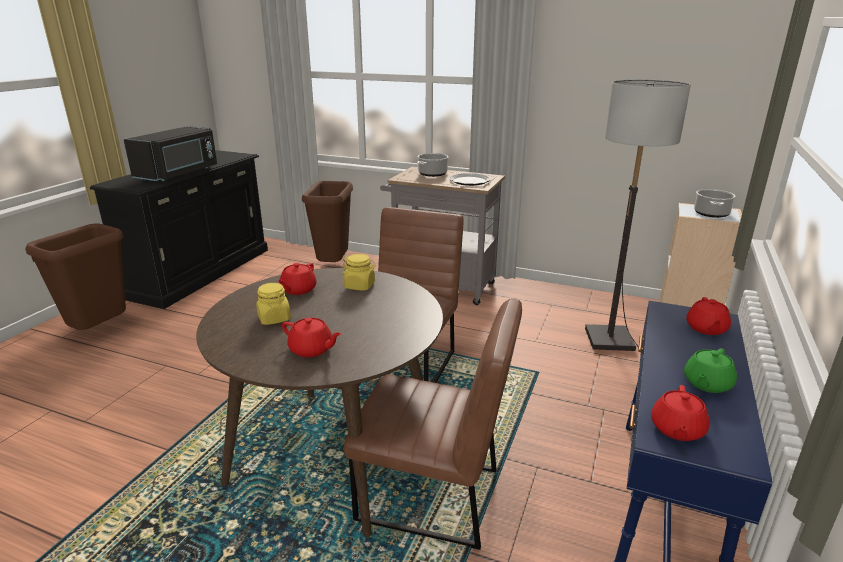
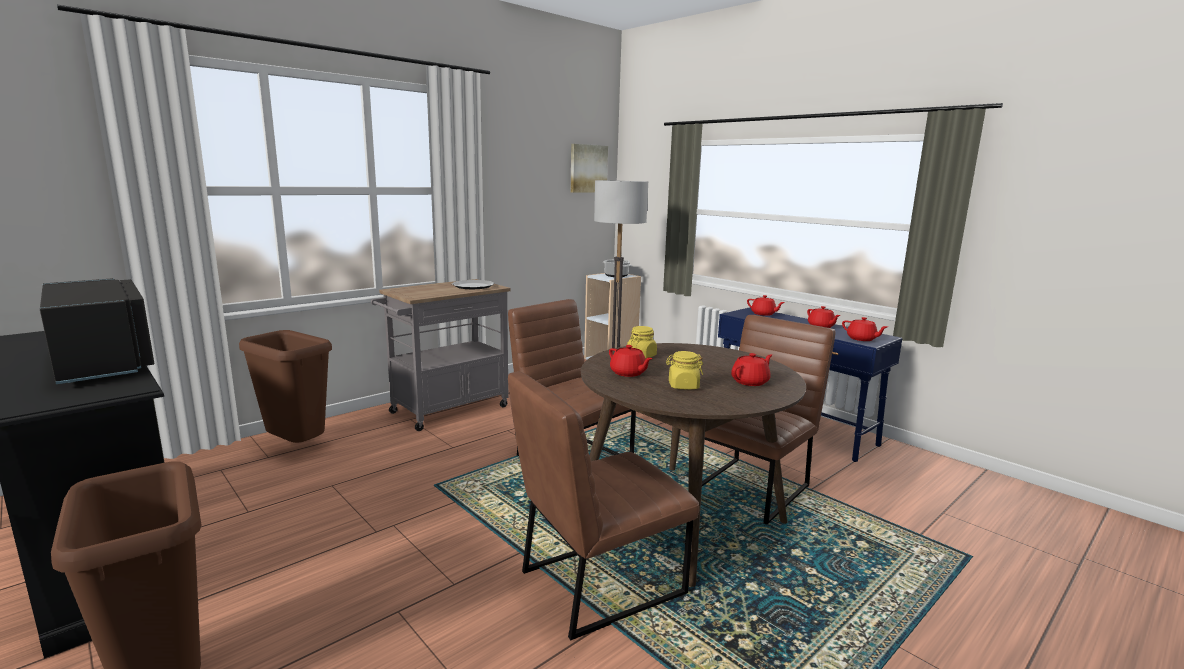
camera: 65 degrees left, 10 degrees down
cooking pot [417,153,449,177] -> none
green teapot [684,348,737,393] -> red teapot [807,306,841,328]
none -> brown chair [508,371,699,640]
none -> picture [571,144,608,193]

